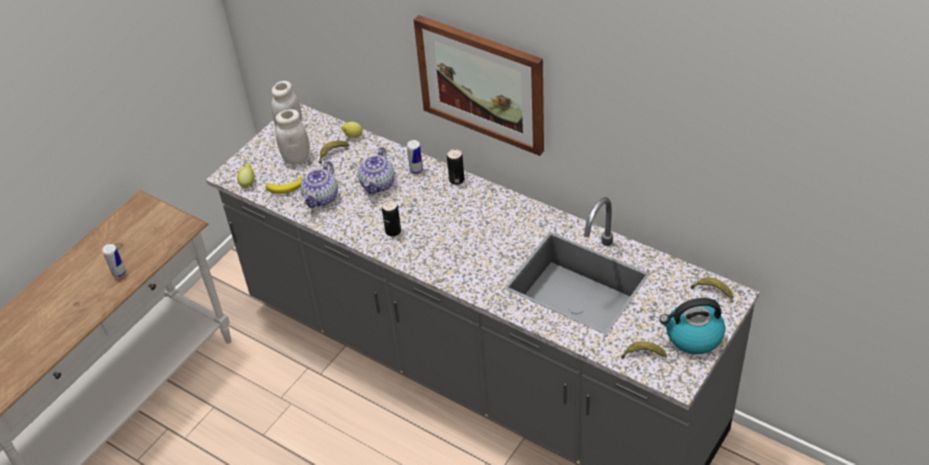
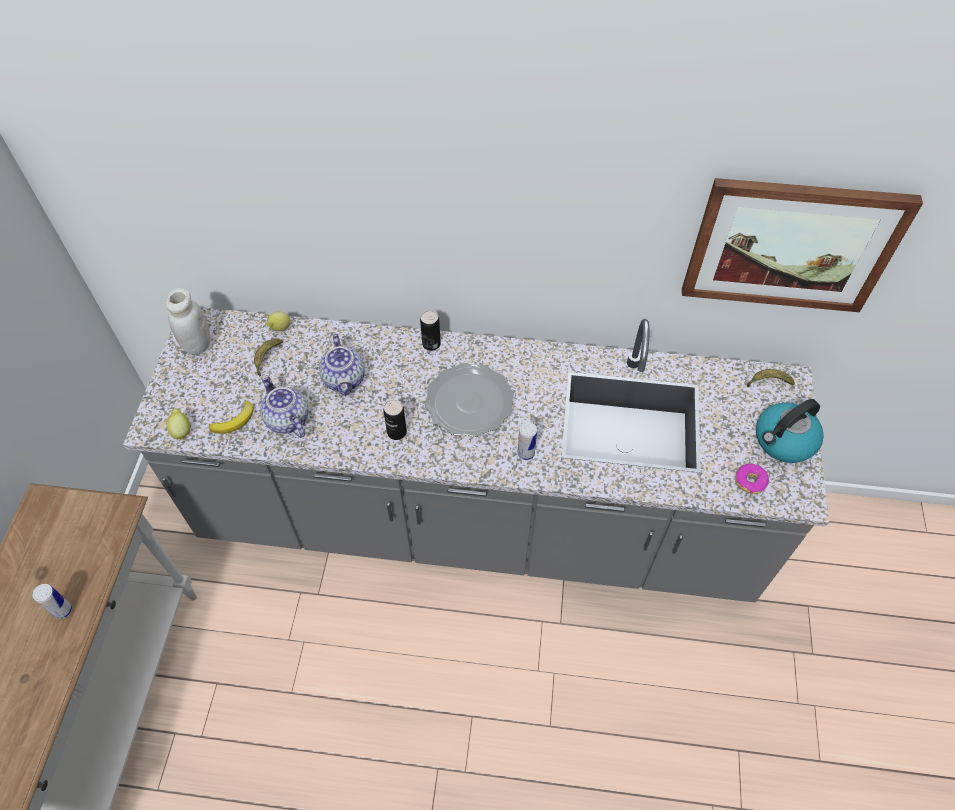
camera: 30 degrees left, 10 degrees up
white jar [276,109,310,164] -> none
teapot [301,161,338,208] -> teapot turned 150 degrees clockwise [260,375,309,438]
can [407,140,423,174] -> can moved to [517,422,537,460]
picture [414,15,544,156] -> picture moved to [682,178,923,312]
banana [621,341,667,359] -> donut [735,464,769,494]
none -> plate [425,363,514,437]

